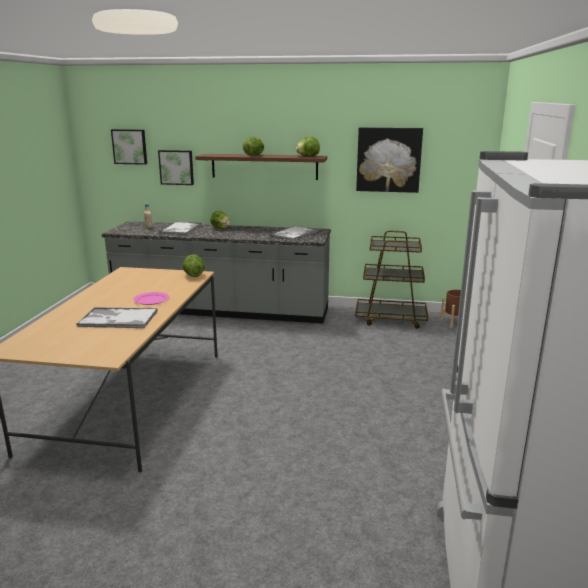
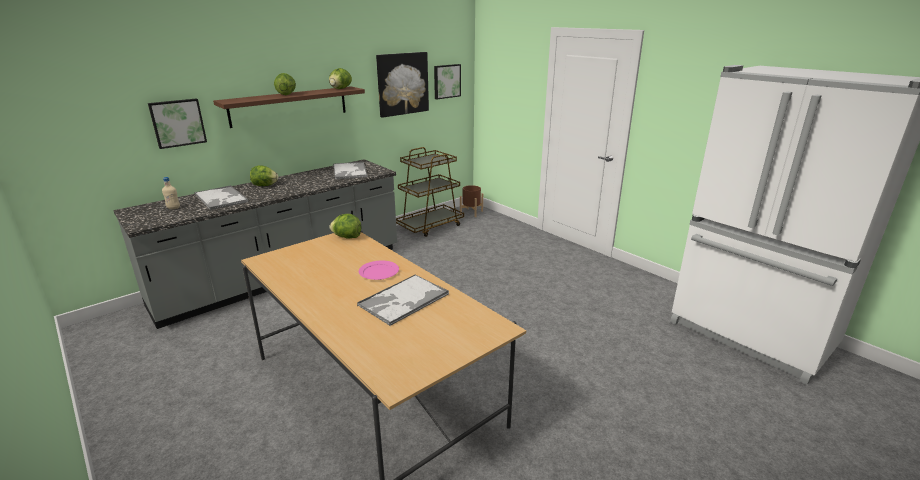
camera: 50 degrees left, 5 degrees up
picture [111,129,147,165] -> picture moved to [434,64,461,99]

